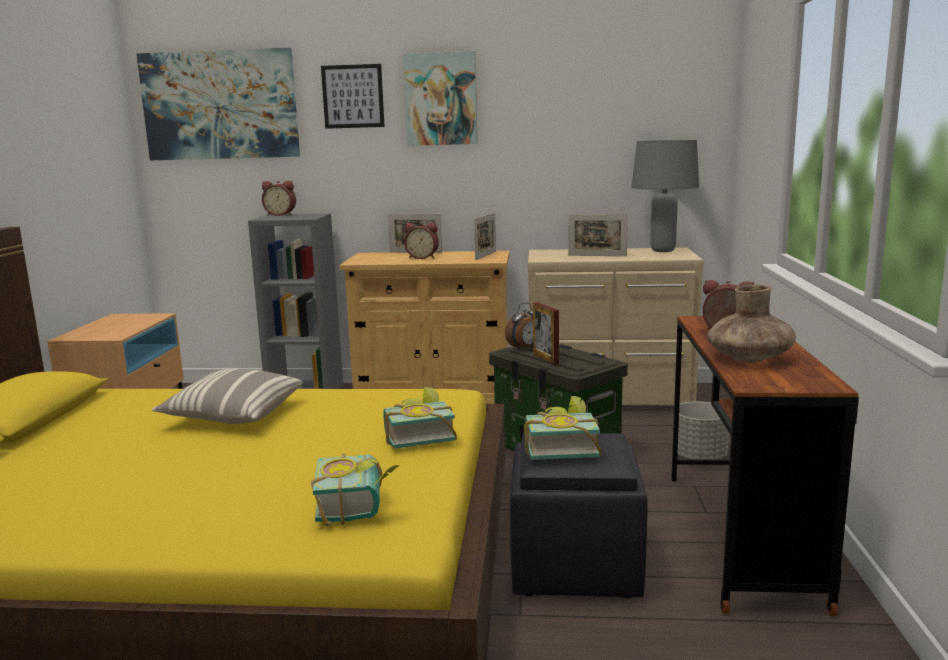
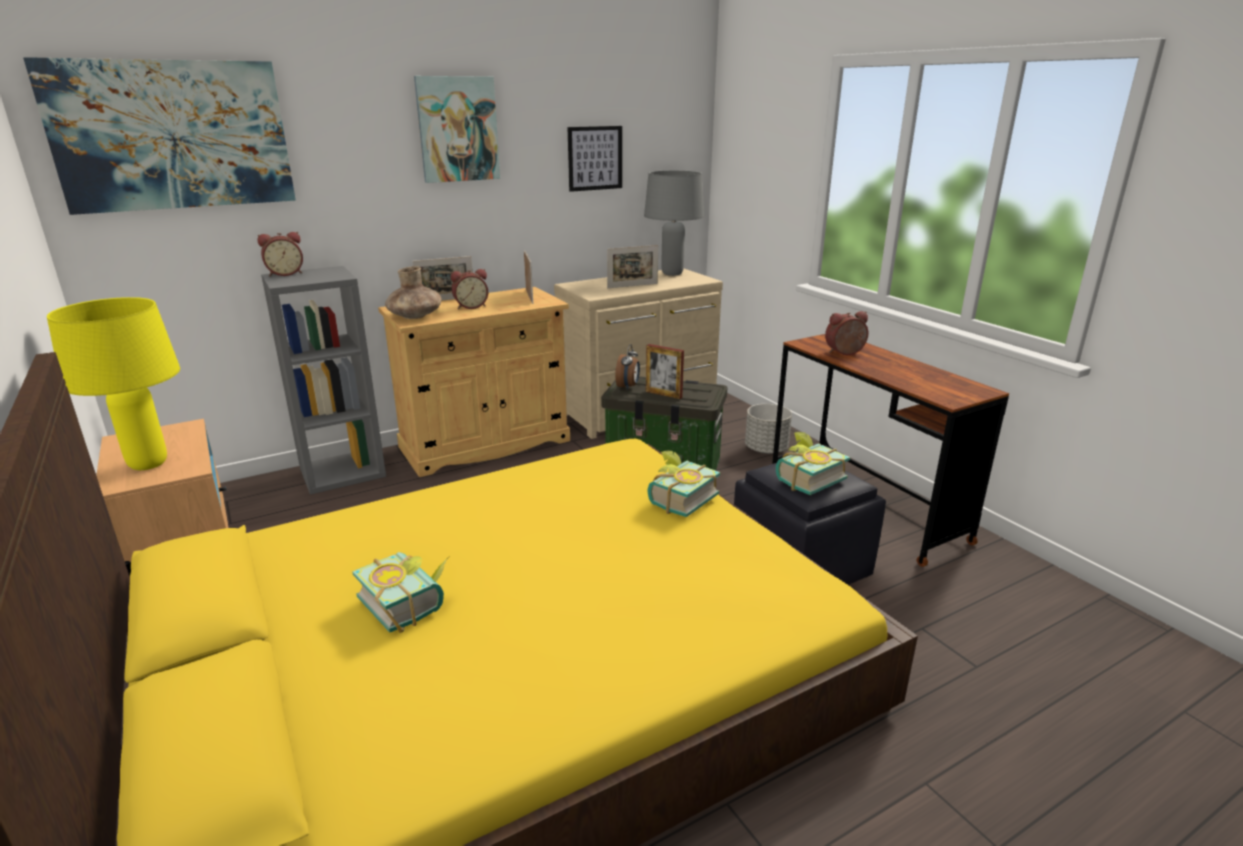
camera: 35 degrees left, 10 degrees up
pillow [152,369,303,424] -> none
book [311,453,400,526] -> book moved to [353,552,450,633]
picture [321,64,385,129] -> picture moved to [567,126,622,192]
brown vase [708,285,796,362] -> brown vase moved to [385,266,442,319]
none -> yellow table lamp [47,297,180,470]

